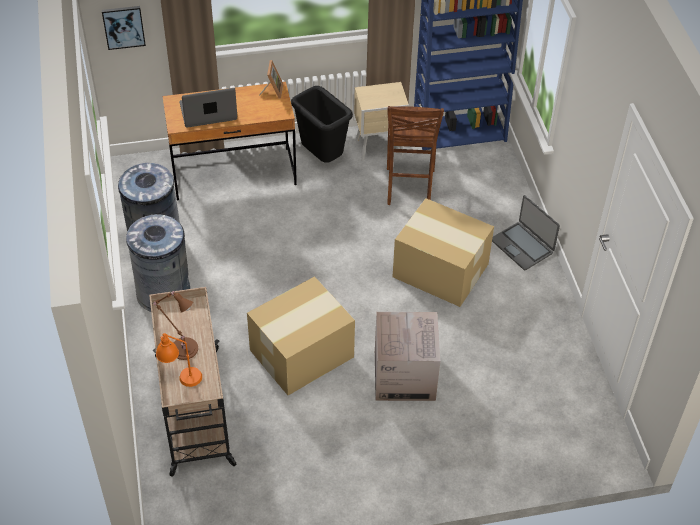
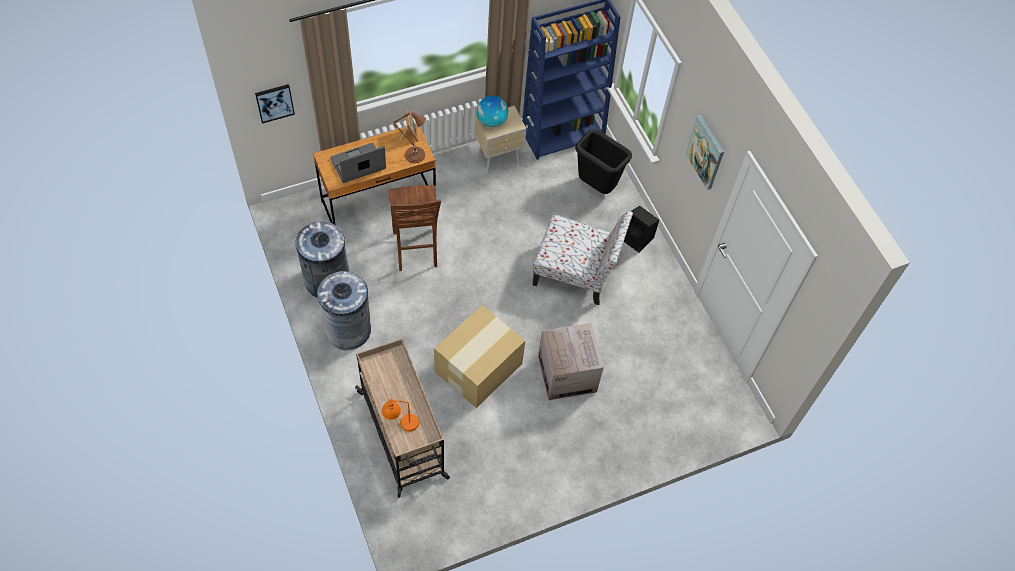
camera: 15 degrees left, 10 degrees up
brown table lamp [152,291,198,360] -> brown table lamp moved to [392,111,426,163]
black trash can [291,86,353,163] -> black trash can moved to [575,129,632,194]
brown stool [387,106,444,205] -> brown stool moved to [388,185,441,271]
cardboard box [393,198,494,307] -> chair [533,211,633,305]
laptop [492,195,560,270] -> black speaker [624,206,659,253]
none -> globe [477,95,508,127]
none -> picture [686,115,724,190]

